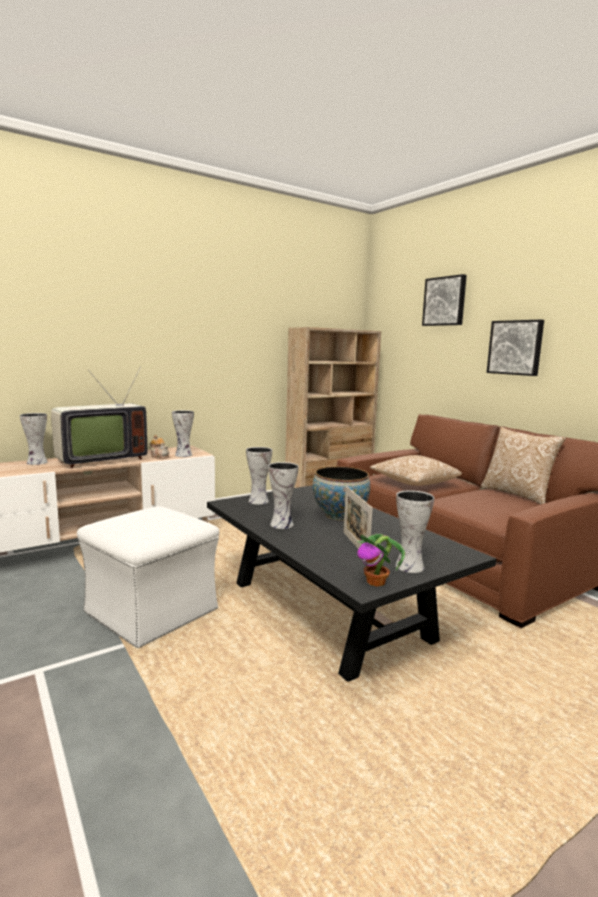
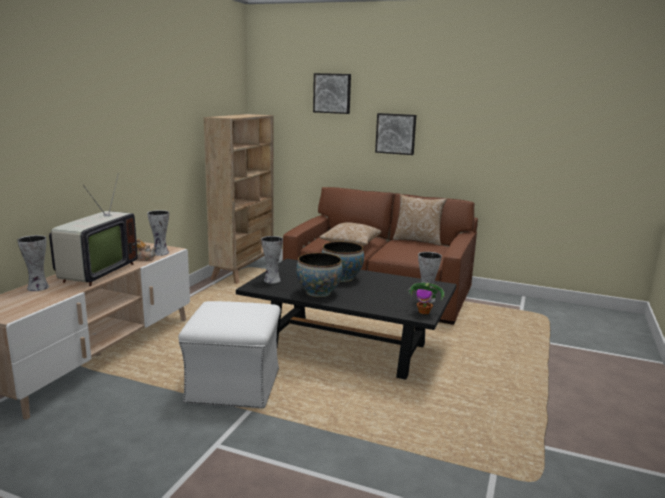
camera: 35 degrees left, 5 degrees up
vase [268,462,299,529] -> bowl [296,253,343,297]
picture frame [343,486,373,549] -> none

